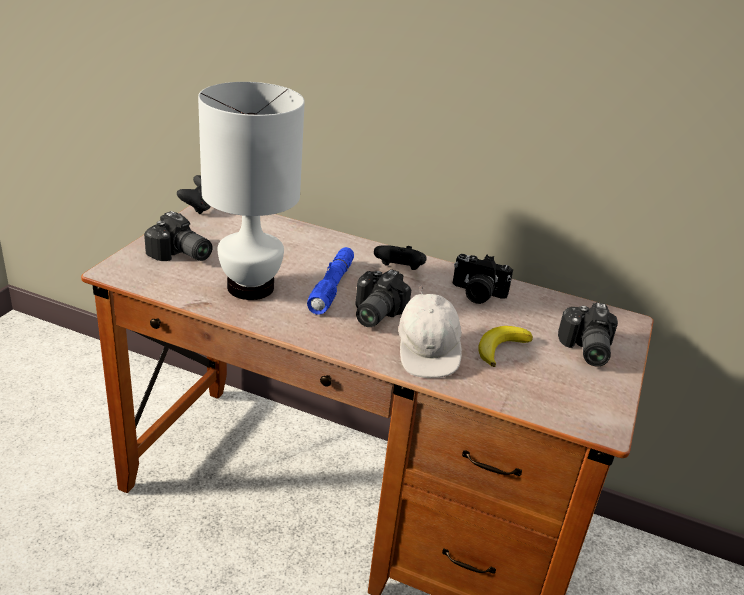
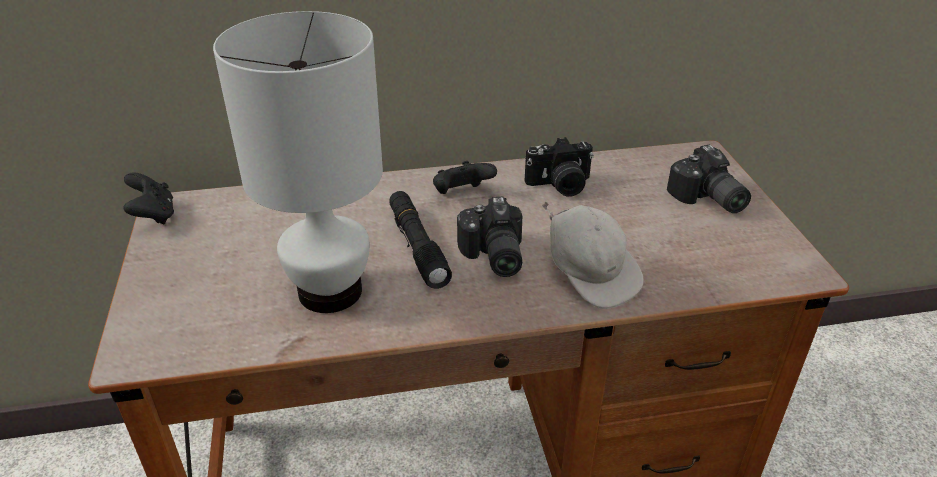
camera: 30 degrees left, 5 degrees up
camera [144,211,213,261] -> none
blue flashlight [307,247,354,315] -> black flashlight [389,191,452,289]
banana [478,326,533,367] -> none

